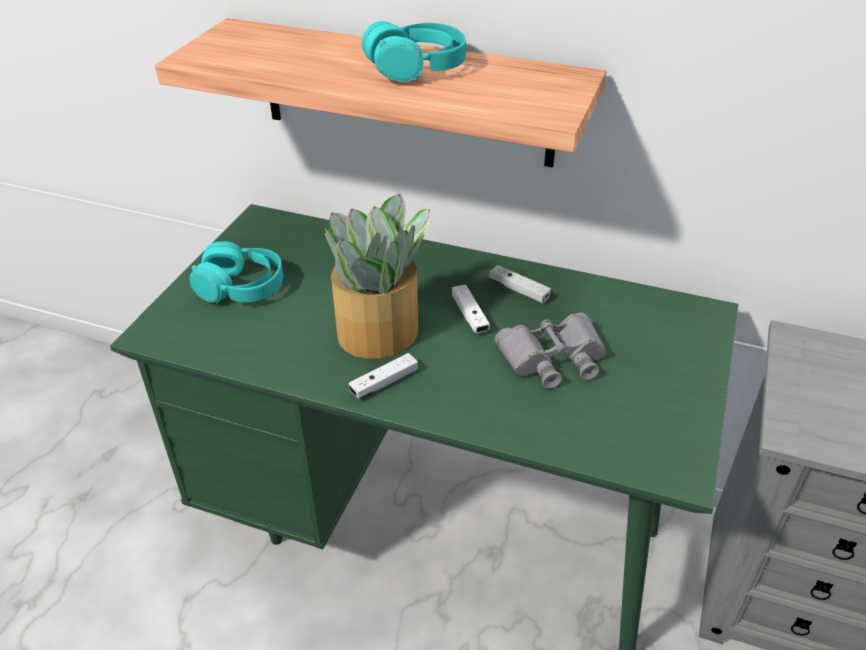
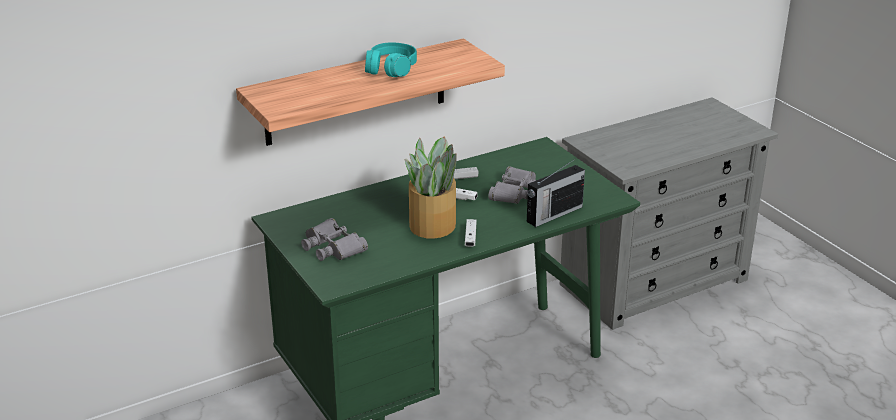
camera: 50 degrees left, 10 degrees down
turquoise headphones [189,241,283,303] -> grey binoculars [301,218,368,261]
none -> radio [527,159,585,227]

